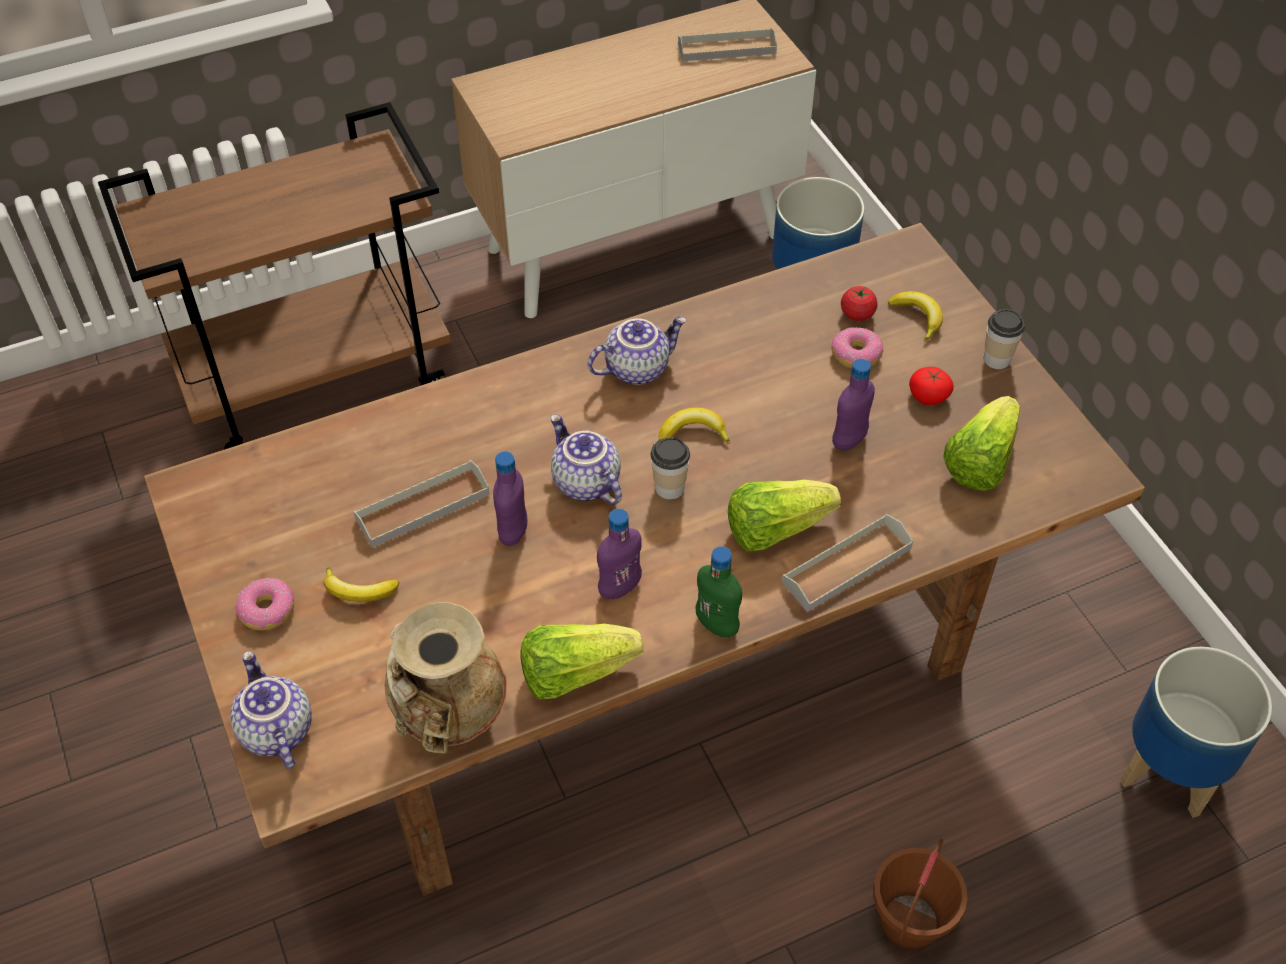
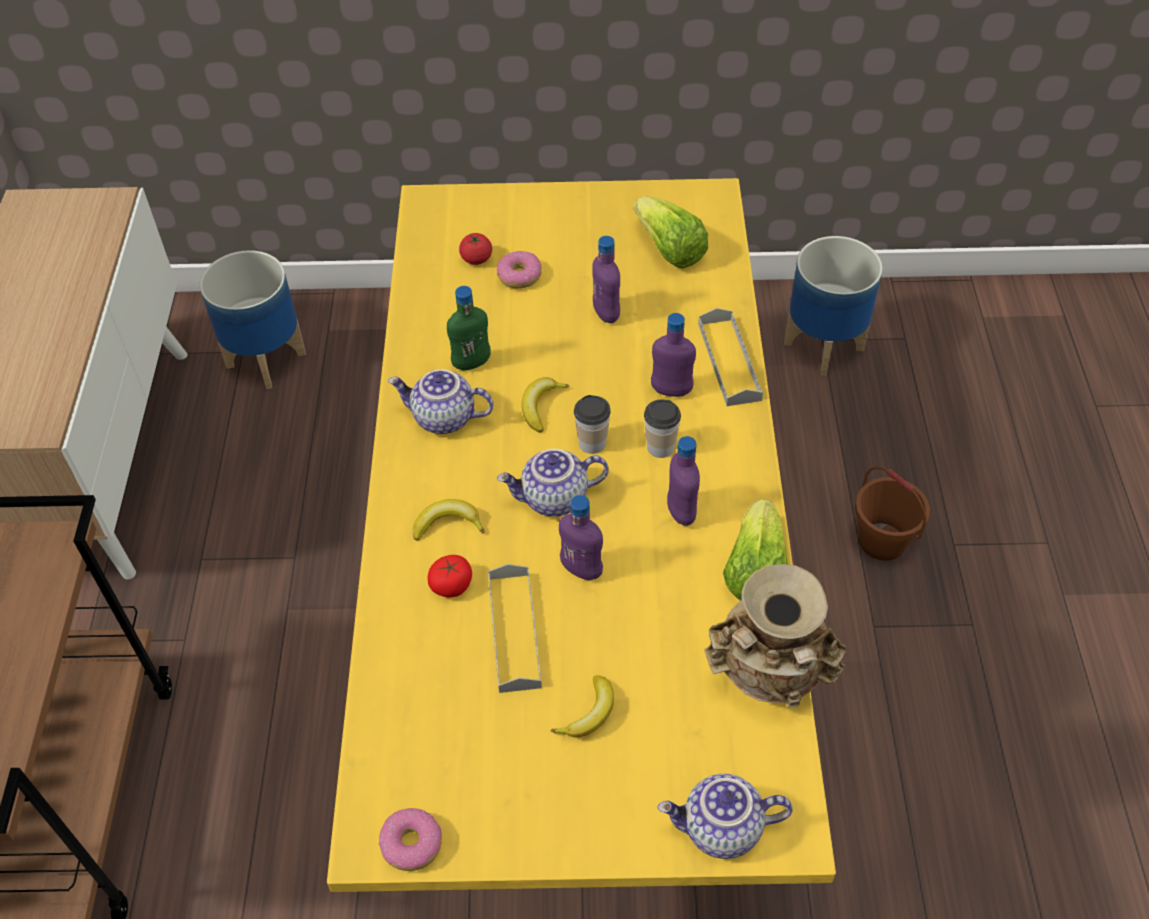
camera: 65 degrees left, 0 degrees up
brown dining table [144,223,1145,896] -> yellow dining table [327,178,836,892]
donut [235,578,294,631] -> donut moved to [379,808,442,871]
teapot [588,316,687,385] -> teapot turned 75 degrees counterclockwise [388,369,493,434]
grey tray [678,28,777,61] -> none
green bottle [695,546,742,637] -> green bottle moved to [447,286,491,371]
lettuce [728,480,841,551] -> purple bottle [651,313,696,397]
banana [888,291,943,342] -> banana moved to [413,499,485,540]
tomato [909,367,954,405] -> tomato moved to [427,555,472,598]
cup [984,309,1025,369] -> cup moved to [644,400,681,458]

